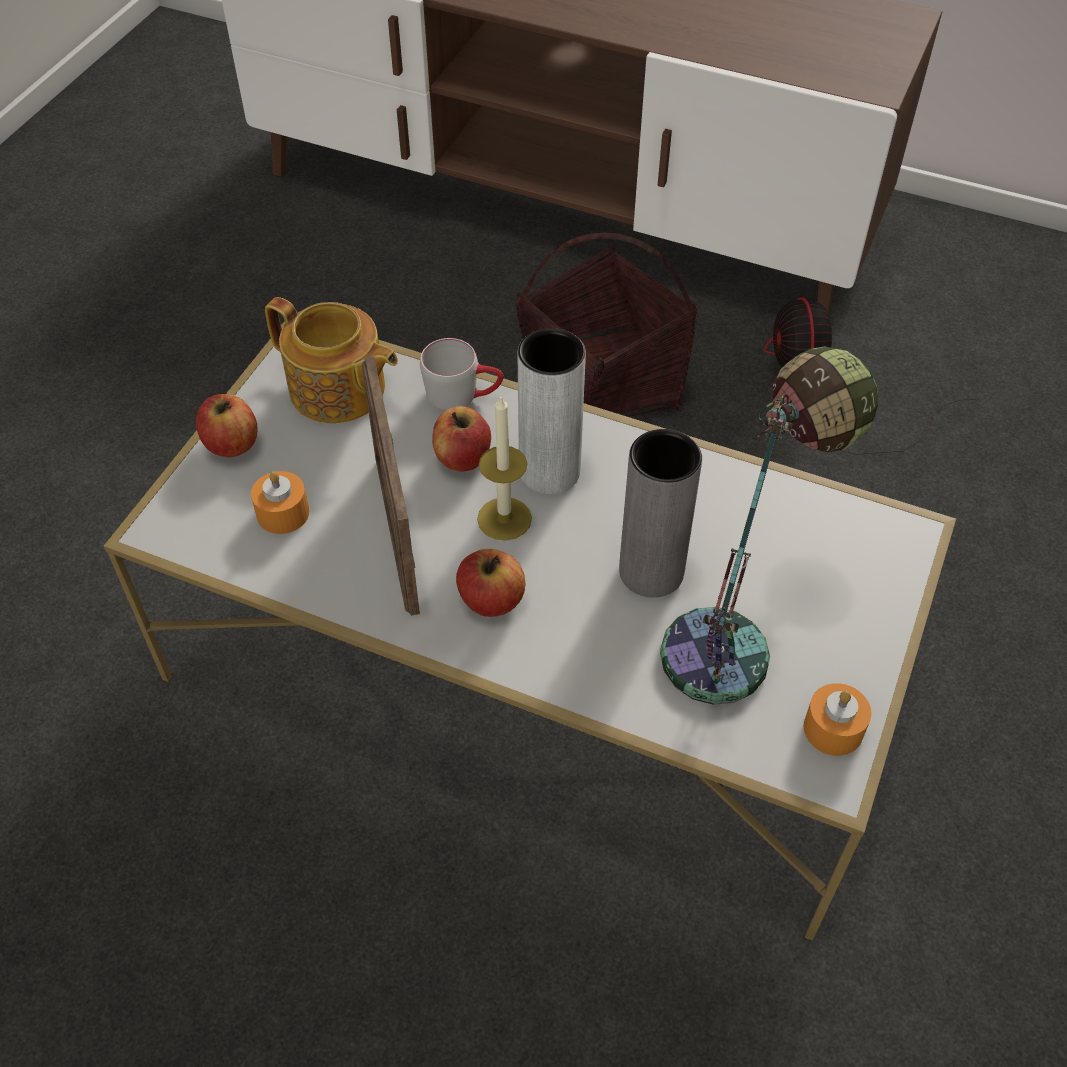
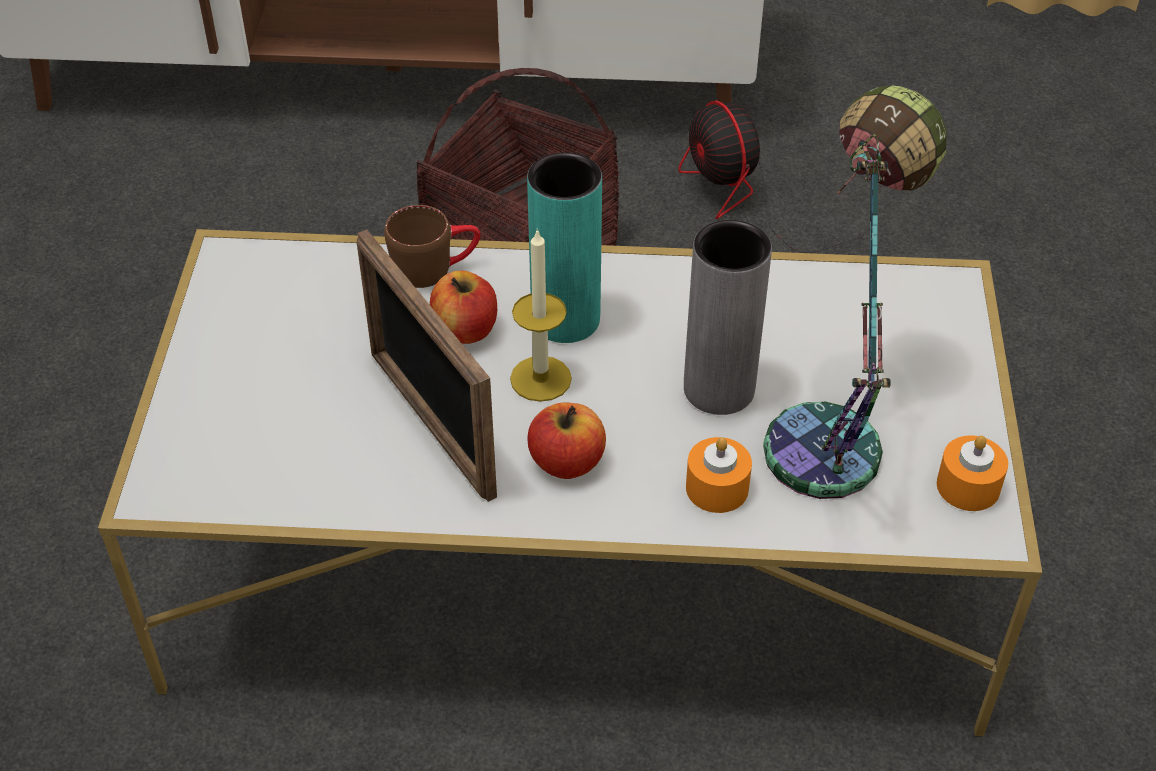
camera: 20 degrees left, 5 degrees down
apple [196,394,257,457] -> none
orange candle [251,471,309,534] -> orange candle moved to [686,437,752,513]
teapot [265,297,398,423] -> none
grey mug [420,338,503,411] -> brown mug [384,205,480,288]
grey vase [518,328,586,494] -> turquoise vase [527,152,602,343]

